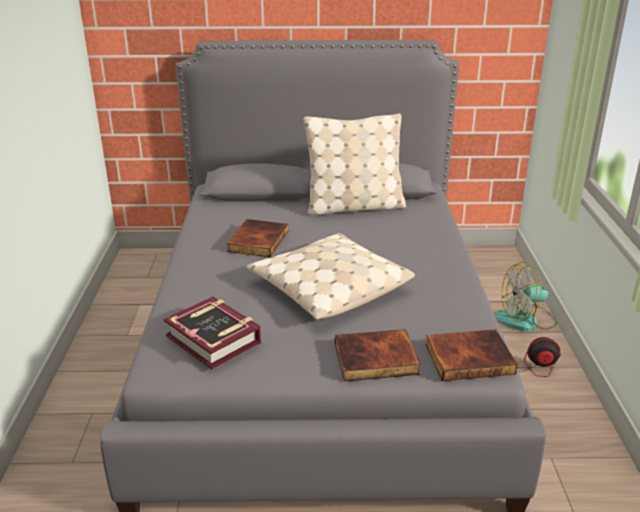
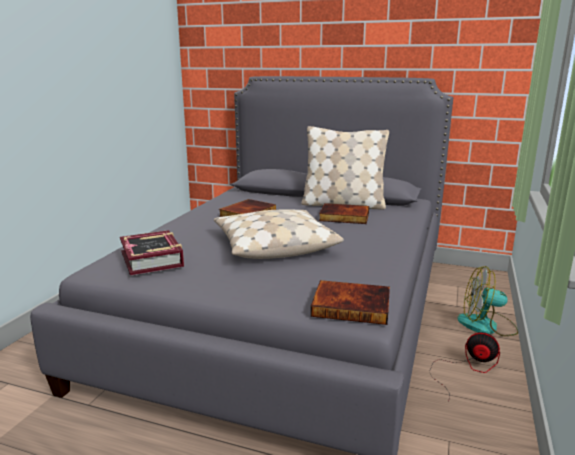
camera: 20 degrees right, 10 degrees down
book [335,329,421,381] -> book moved to [319,203,369,224]

